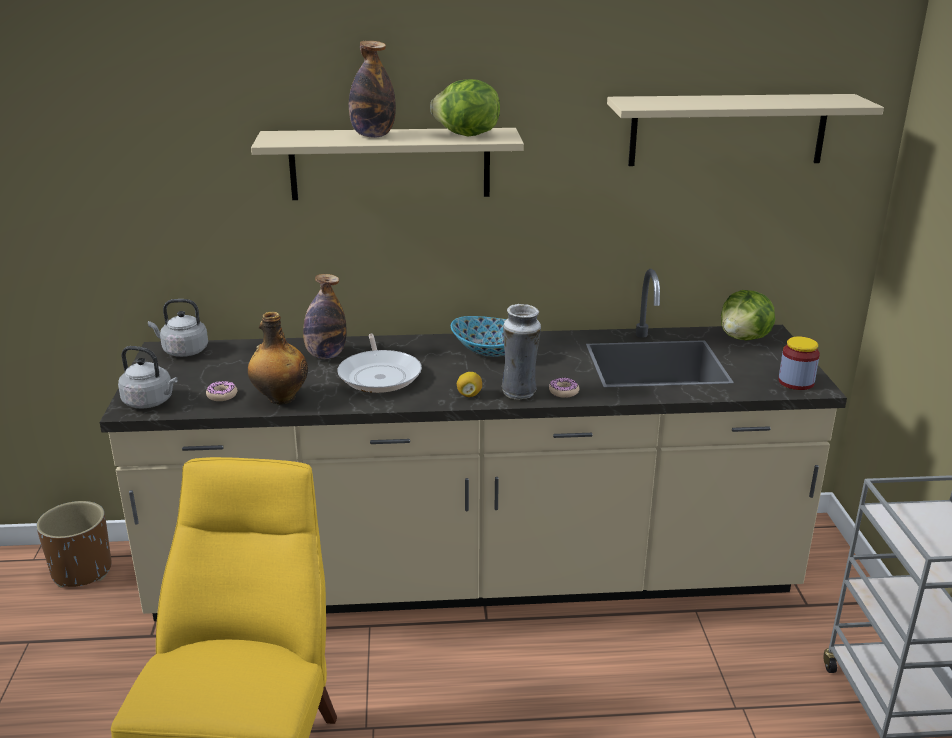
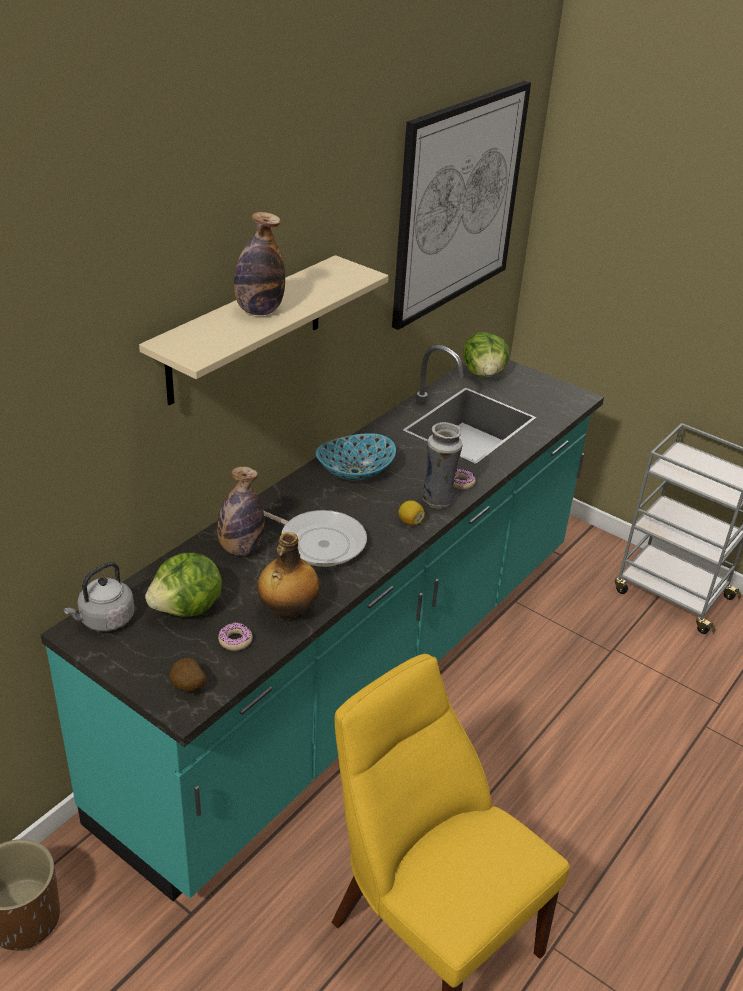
camera: 50 degrees left, 10 degrees up
beige counter [100,269,847,621] -> turquoise counter [41,345,604,901]
grey kettle [118,346,178,409] -> potato [169,658,206,692]
lettuce [430,79,500,136] -> lettuce moved to [145,553,222,617]
beige shelf [607,94,884,166] -> picture [392,81,531,330]
jar [778,337,820,390] -> none

